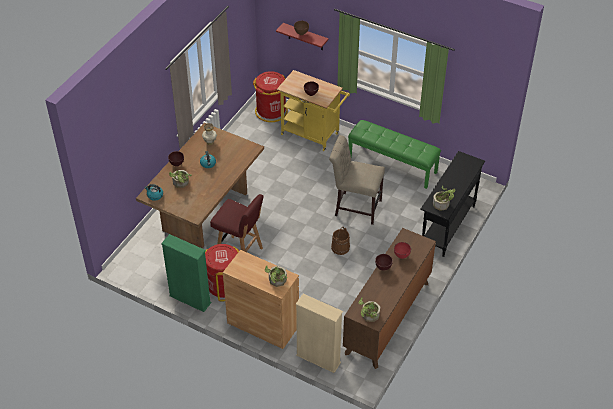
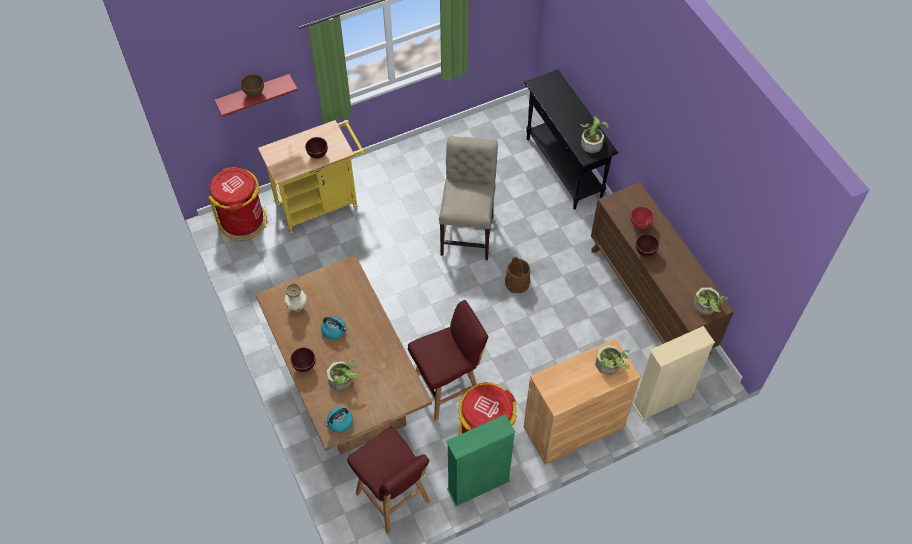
camera: 55 degrees left, 10 degrees up
beige chair [329,135,385,225] -> beige chair turned 135 degrees clockwise [439,136,498,260]
green bench [348,120,441,189] -> none
none -> red stool [347,426,430,534]

